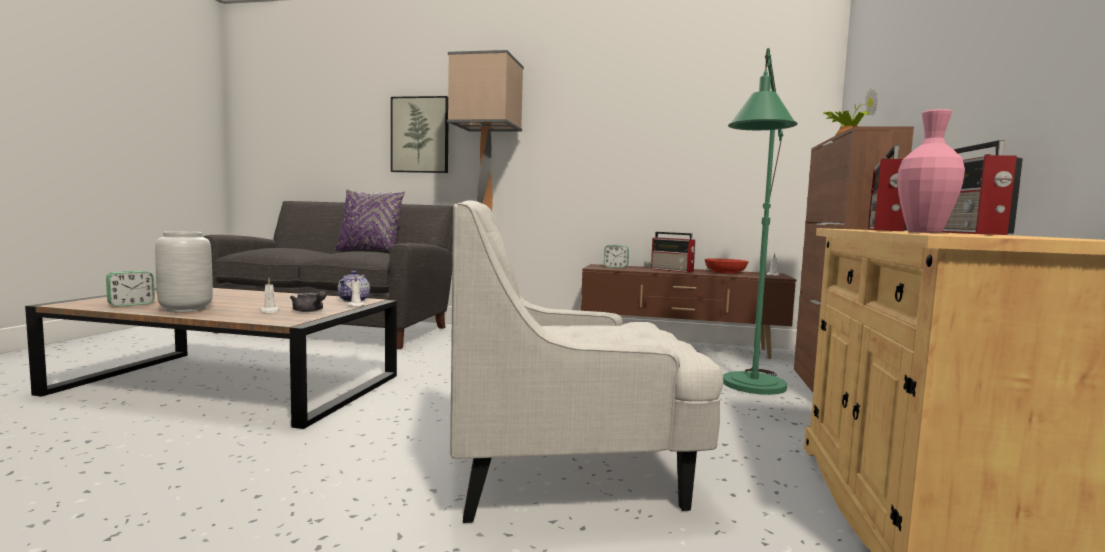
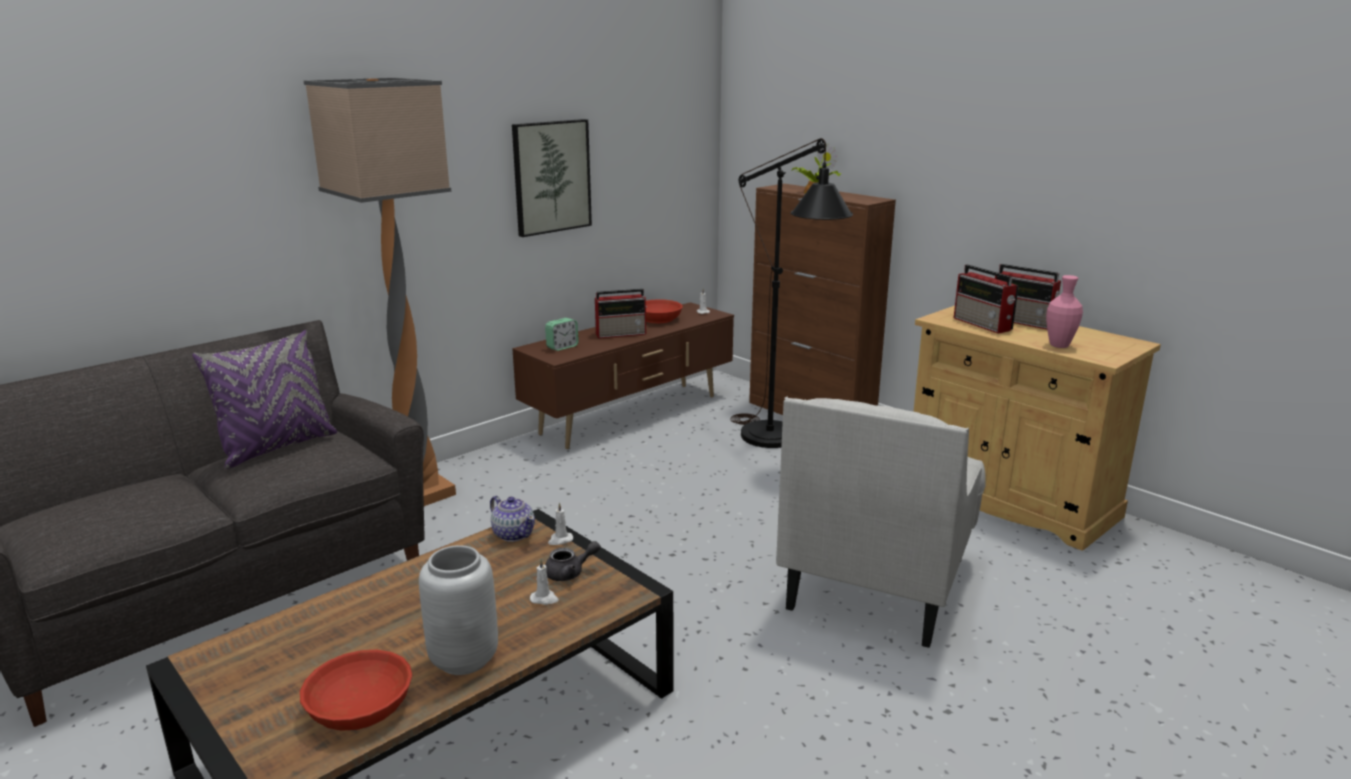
camera: 55 degrees left, 15 degrees up
alarm clock [106,271,155,307] -> red bowl [300,650,412,731]
picture [391,96,448,173] -> picture moved to [512,119,592,237]
green floor lamp [723,48,797,395] -> black floor lamp [730,138,853,448]

